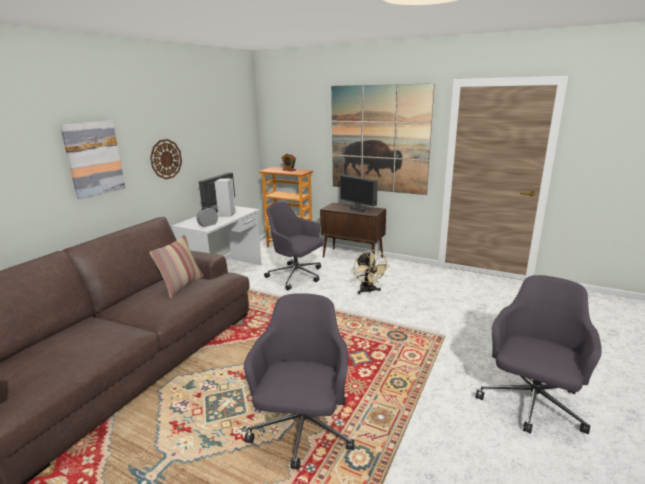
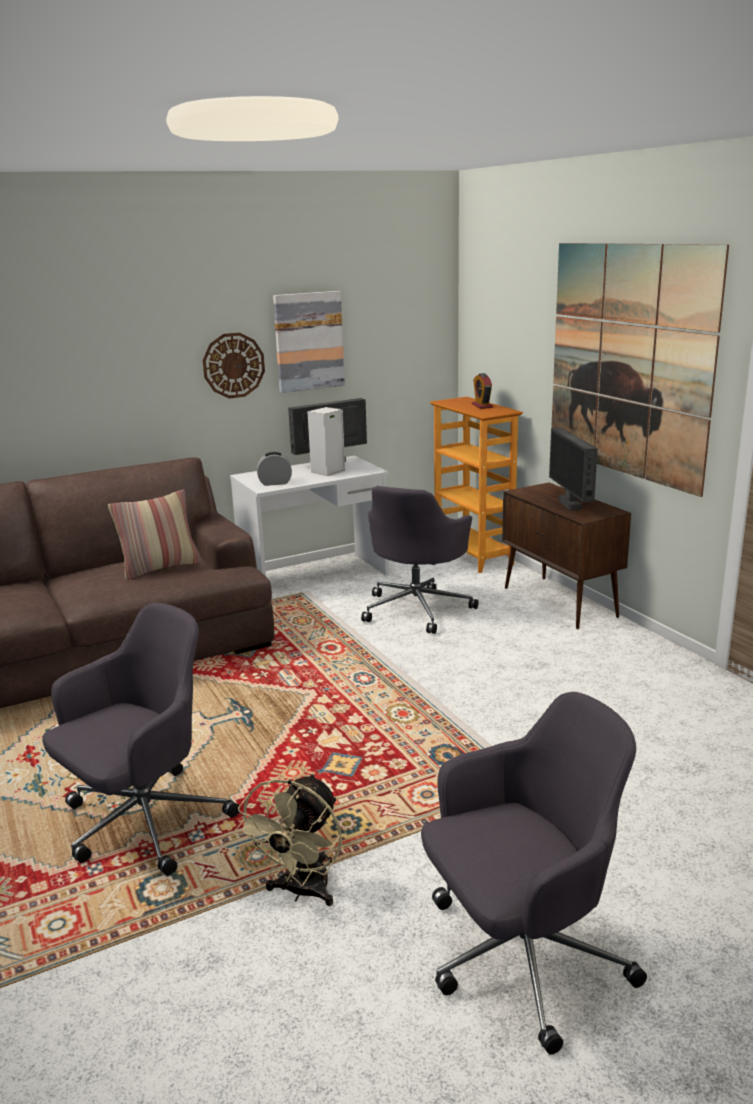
camera: 35 degrees right, 0 degrees up
picture [60,121,126,199] -> picture moved to [273,291,345,393]
grey office chair [264,202,324,290] -> grey office chair turned 135 degrees counterclockwise [361,486,478,634]
beige fan [354,249,389,294] -> beige fan moved to [233,773,342,906]

